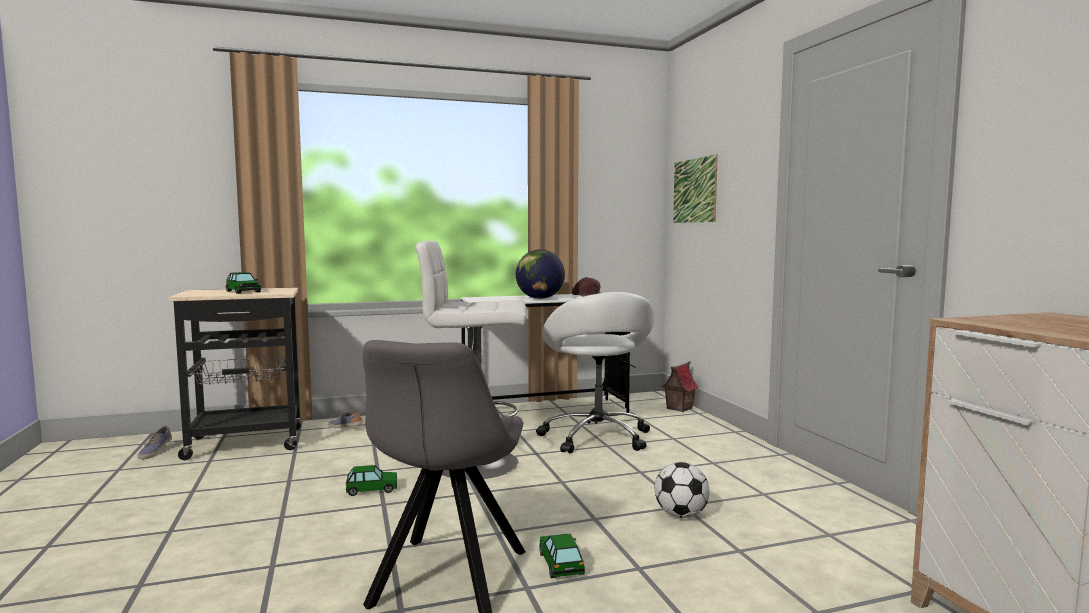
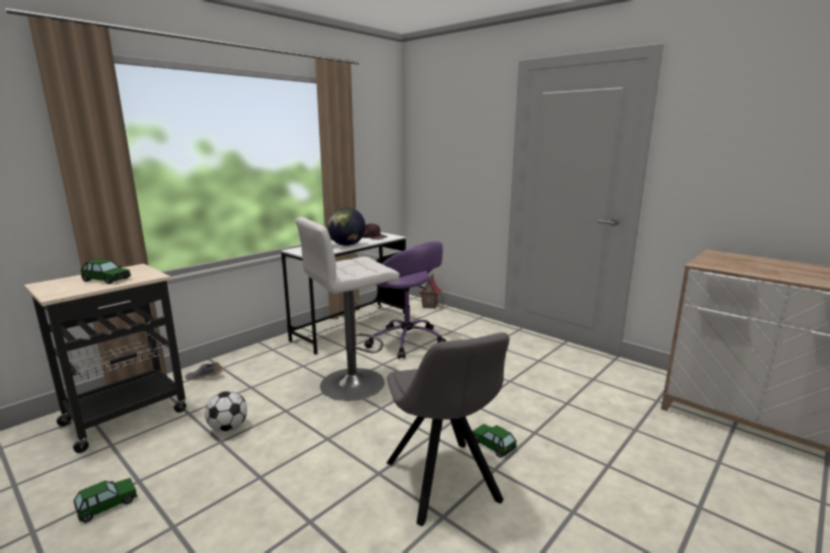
camera: 30 degrees left, 10 degrees up
shoe [137,426,172,459] -> none
toy car [346,465,397,496] -> toy car moved to [73,478,137,523]
white office chair [536,292,654,453] -> purple office chair [364,241,446,359]
football [655,462,710,518] -> football moved to [205,391,247,432]
picture [673,154,718,223] -> none

